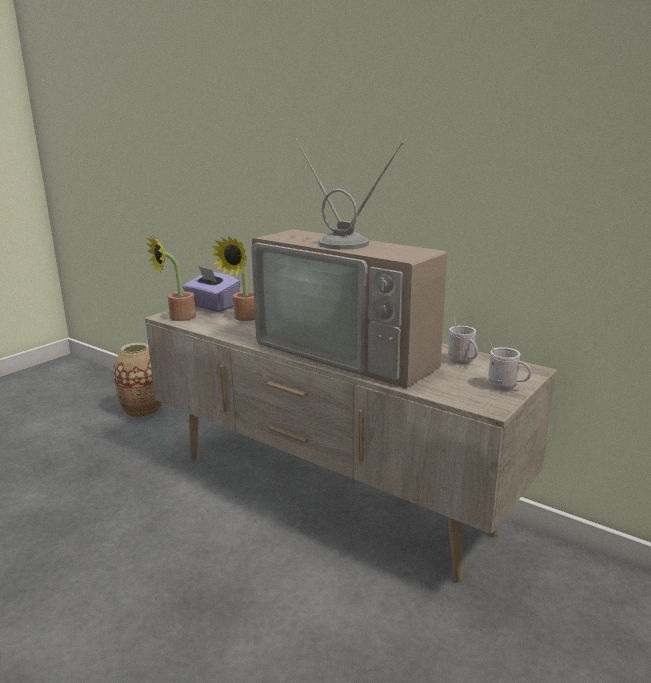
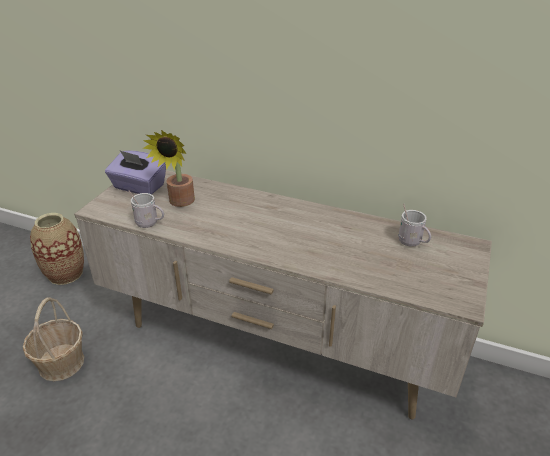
camera: 15 degrees left, 15 degrees up
potted plant [146,236,196,321] -> none
television [251,139,447,388] -> none
white mug [488,340,531,390] -> white mug moved to [129,190,164,228]
none -> basket [23,297,84,381]

